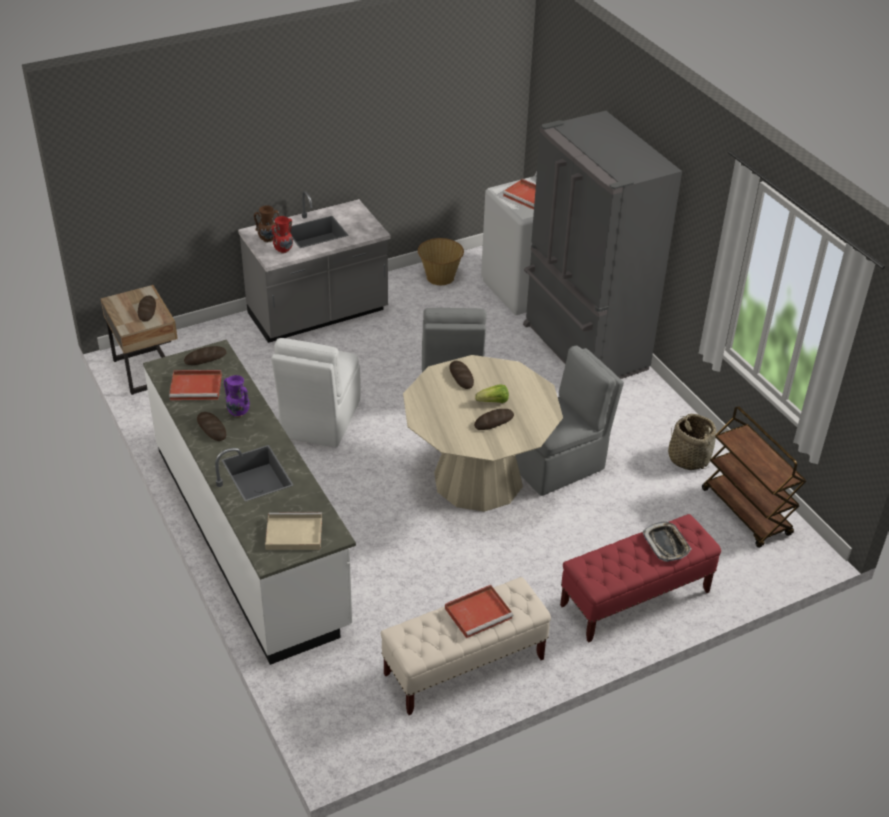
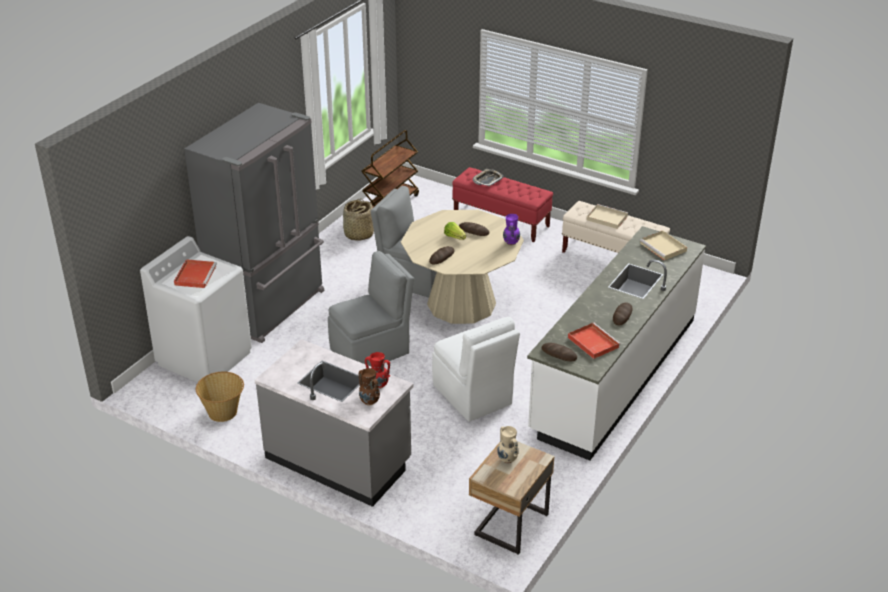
camera: 120 degrees left, 5 degrees down
bread [138,296,156,321] -> beige vase [497,426,519,464]
purple vase [224,375,250,417] -> purple vase moved to [503,214,520,245]
white chair [271,338,361,448] -> white chair turned 75 degrees clockwise [432,317,520,422]
red tray [445,585,513,638] -> beige tray [587,204,628,229]

